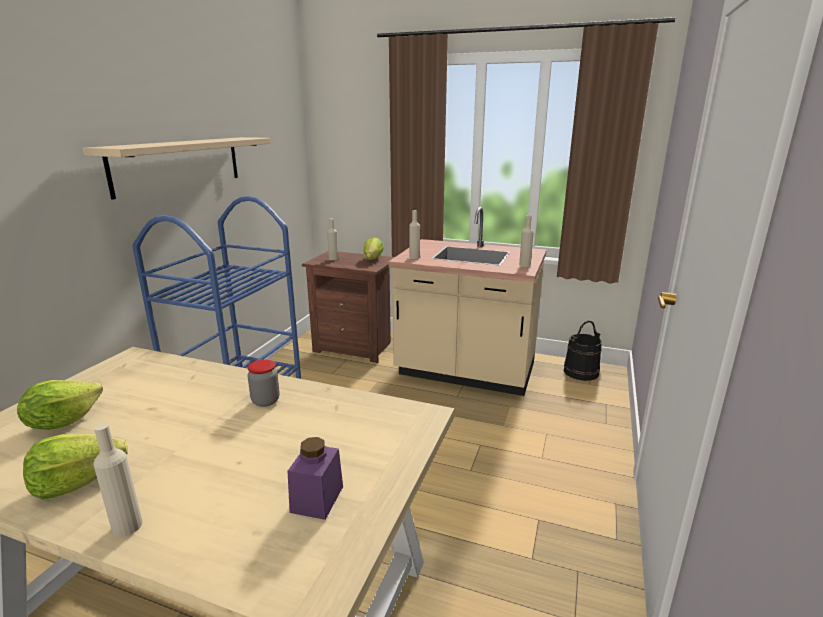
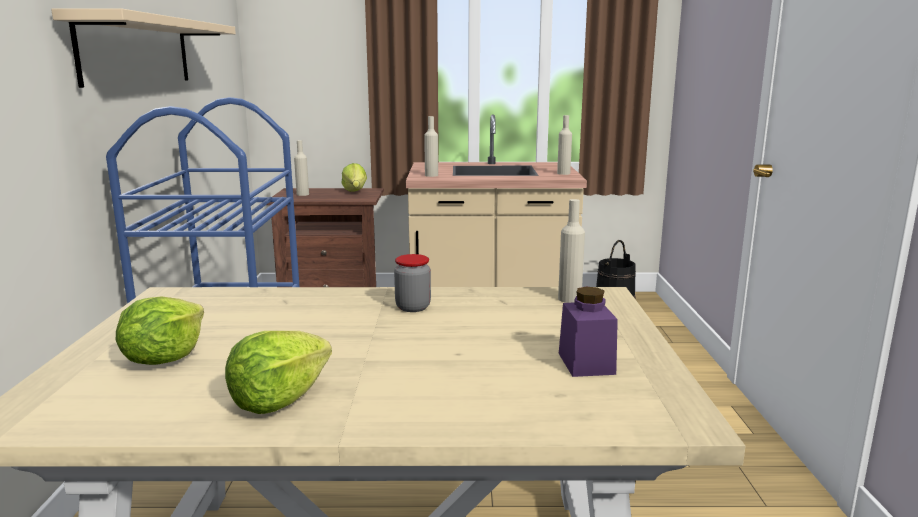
camera: 20 degrees left, 5 degrees down
beige bottle [94,423,143,537] -> beige bottle moved to [558,199,585,303]

